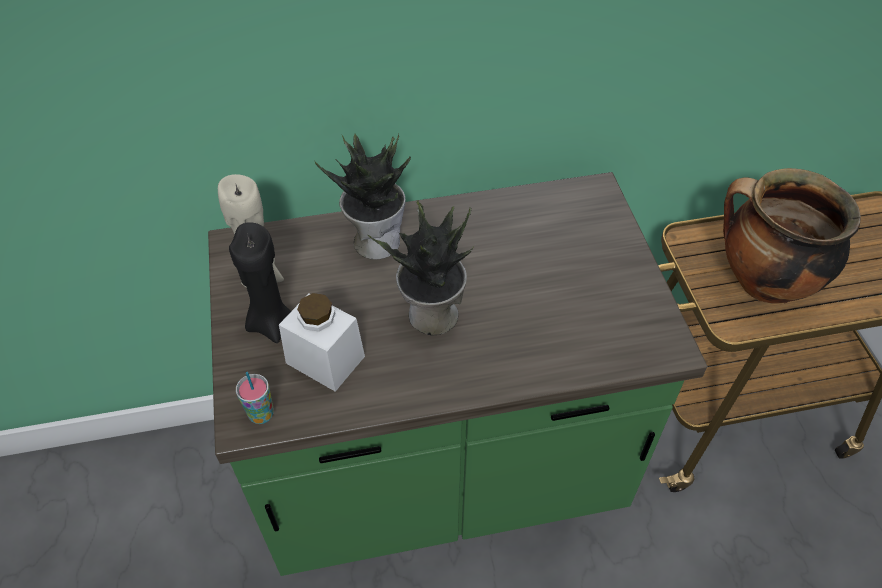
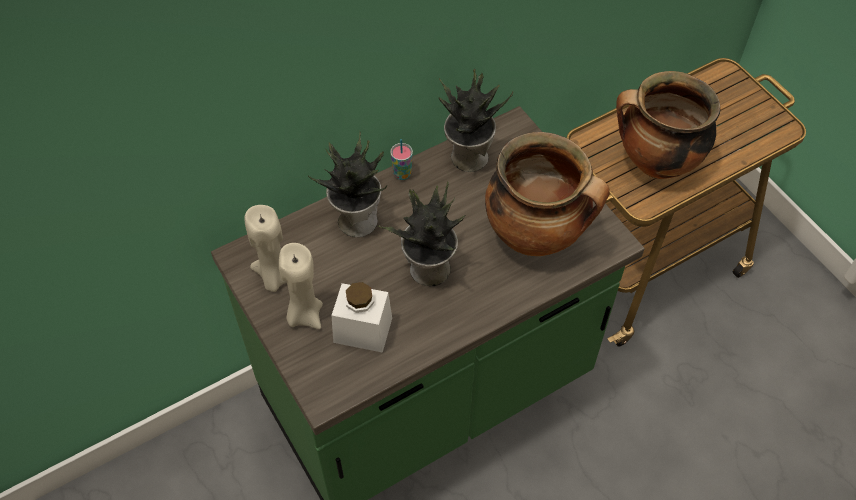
camera: 20 degrees left, 5 degrees up
black candle [229,222,291,343] -> beige candle [279,243,323,329]
cup [236,372,274,424] -> cup moved to [390,139,413,180]
none -> potted plant [439,69,513,172]
none -> cooking pot [485,132,610,256]

